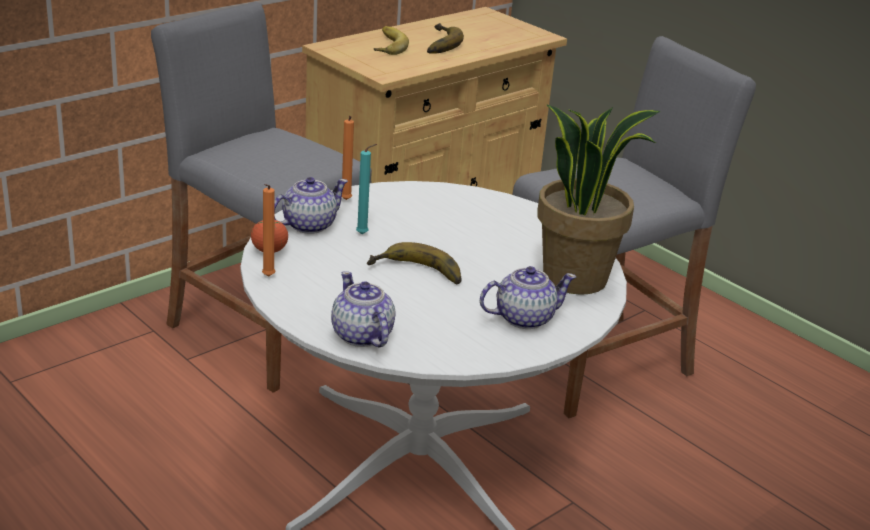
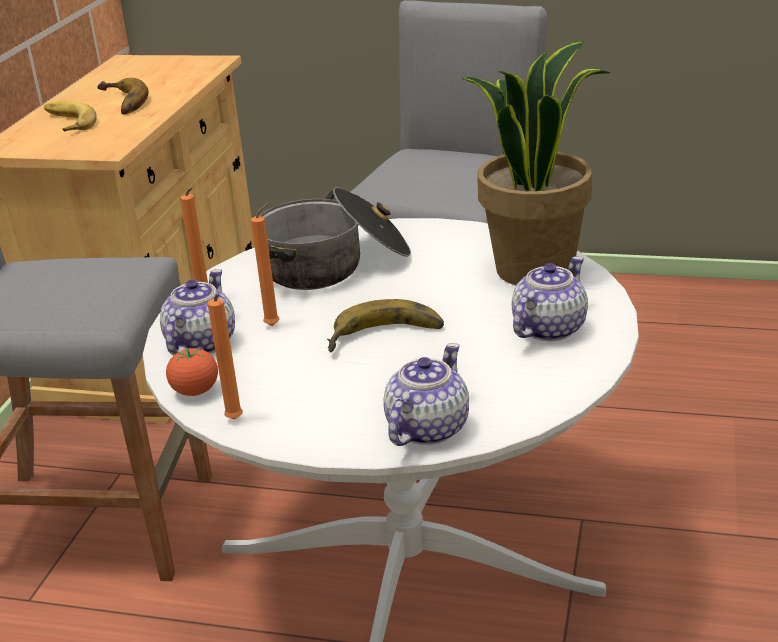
camera: 30 degrees left, 0 degrees up
teapot [331,271,395,347] -> teapot turned 90 degrees clockwise [384,343,469,446]
turquoise candle [356,144,377,234] -> orange candle [251,202,280,326]
none -> cooking pot [260,187,411,290]

